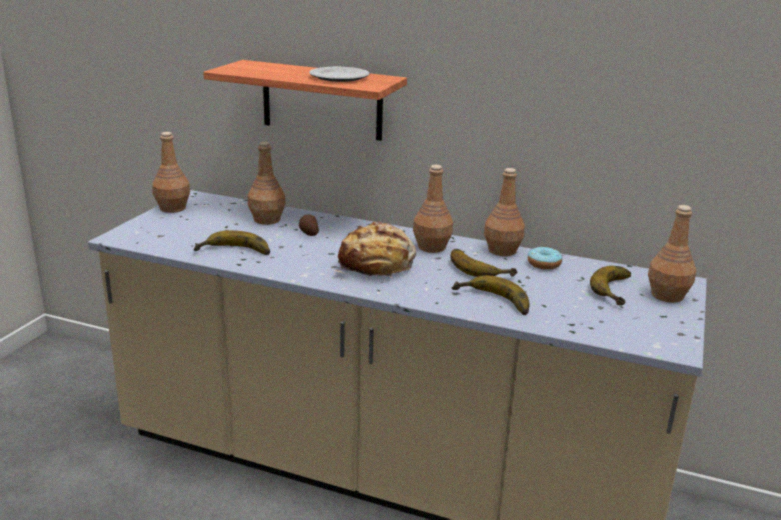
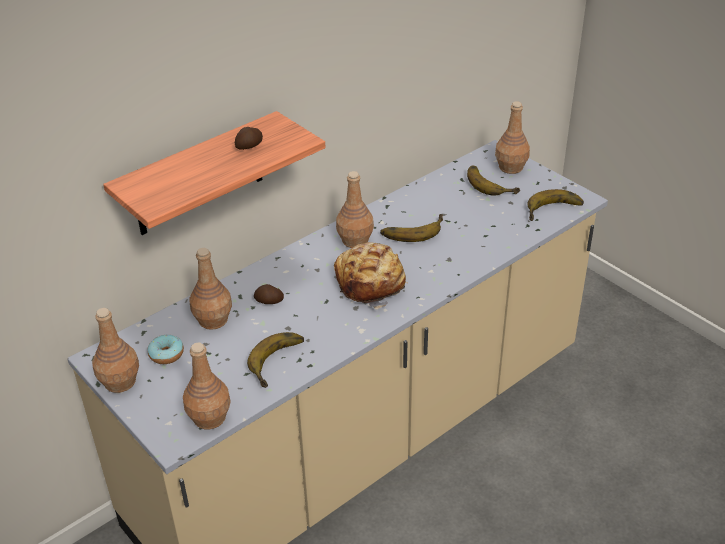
camera: 60 degrees left, 15 degrees up
plate [309,67,370,82] -> potato [235,127,263,150]
banana [452,275,530,315] -> banana moved to [527,189,584,221]
brown bottle [484,168,525,256] -> brown bottle moved to [183,343,231,430]
donut [528,247,563,270] -> donut moved to [148,335,184,364]

